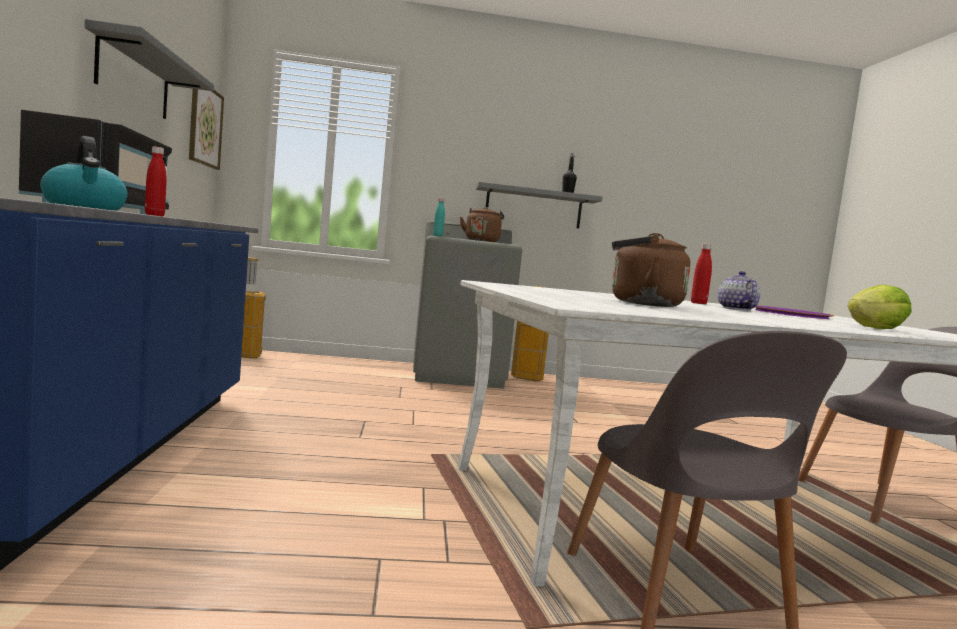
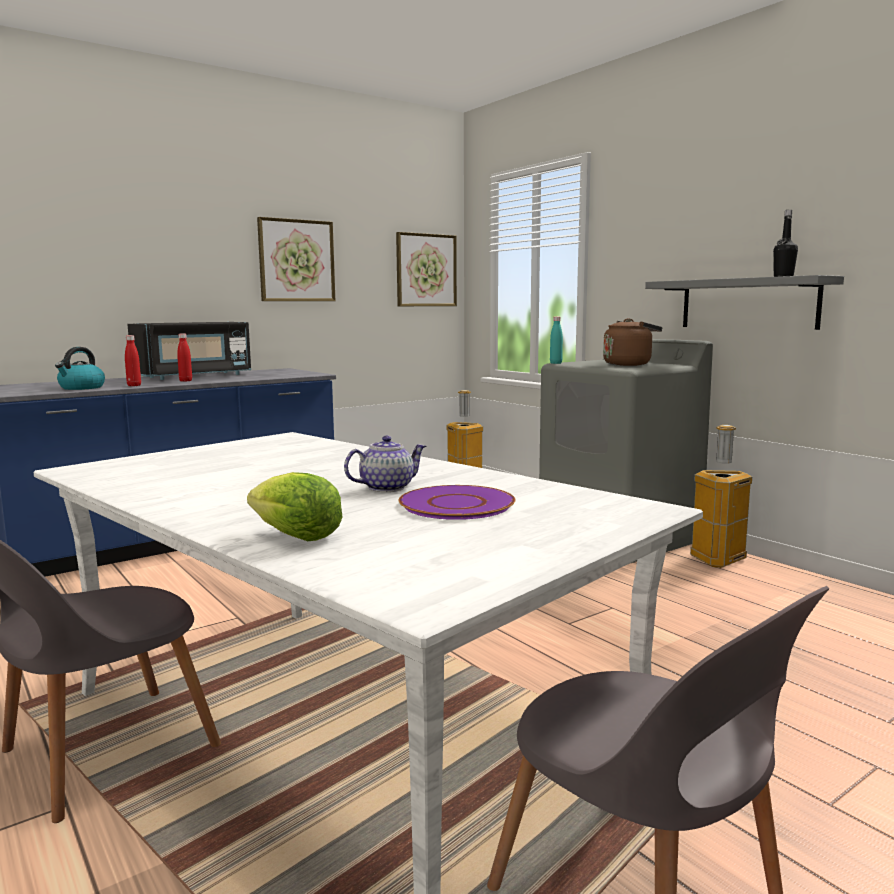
camera: 60 degrees right, 5 degrees up
grey shelf [85,19,214,119] -> picture [257,217,335,301]
brown kettle [612,233,691,307] -> none
red bottle [691,243,712,304] -> red bottle moved to [125,335,141,386]

